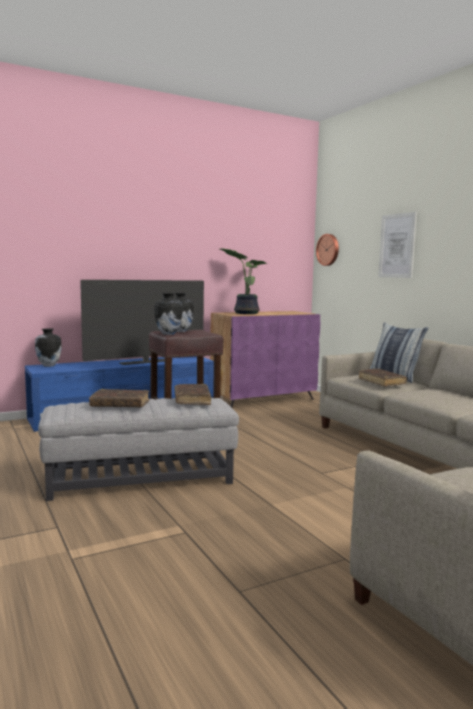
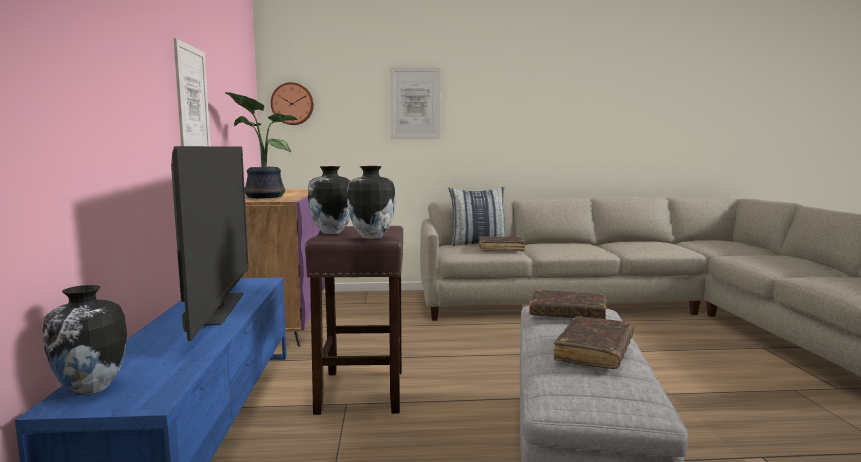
camera: 65 degrees left, 0 degrees up
none -> picture [174,38,211,146]

